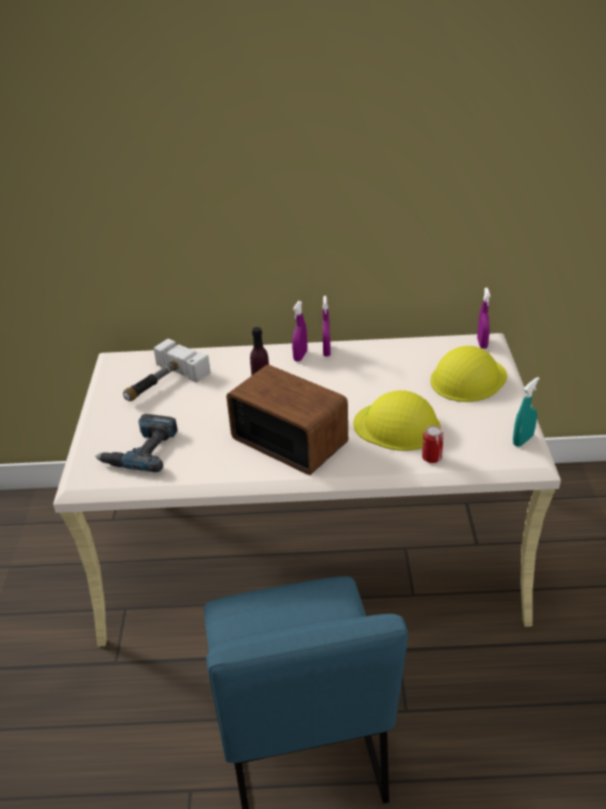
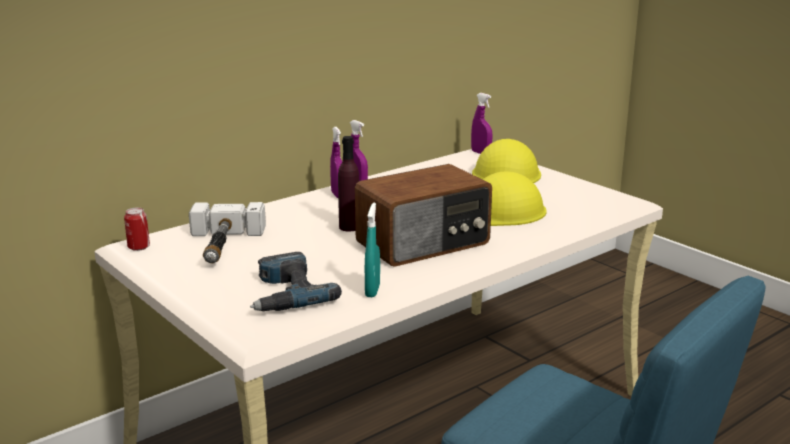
camera: 40 degrees left, 15 degrees down
radio [226,365,348,475] -> radio turned 150 degrees clockwise [355,164,492,267]
can [422,425,443,463] -> can moved to [124,208,150,251]
turquoise spray bottle [513,377,540,447] -> turquoise spray bottle moved to [365,202,380,297]

